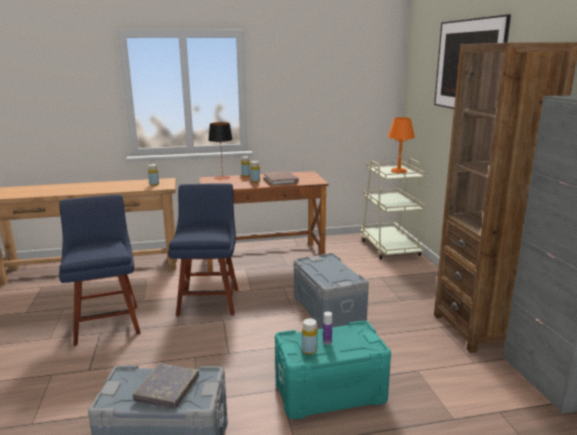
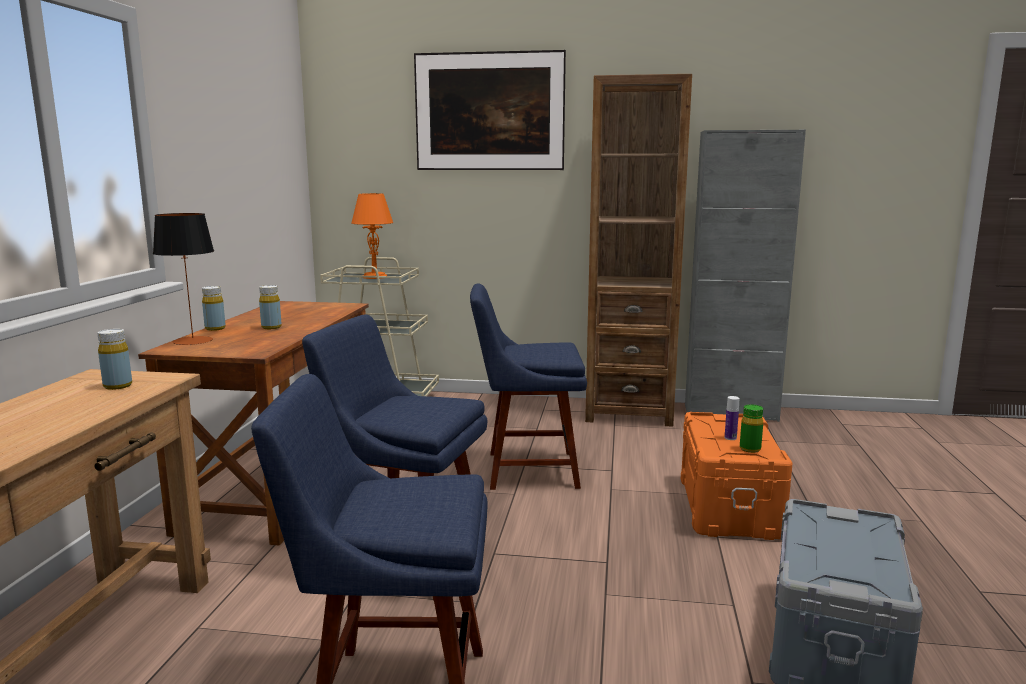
camera: 70 degrees left, 5 degrees down
grey book [133,363,199,409] -> none
brown book [263,171,299,186] -> none
turquoise storage box [275,321,391,419] -> orange storage box [681,412,793,540]
grey storage box [294,253,369,329] -> blue chair [470,283,587,490]
yellow bottle [302,318,318,355] -> green bottle [740,404,763,453]

